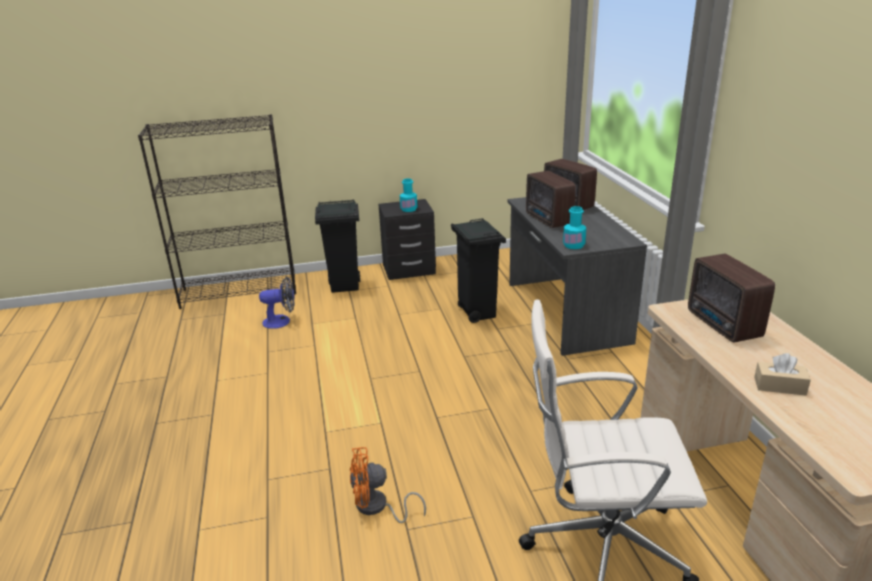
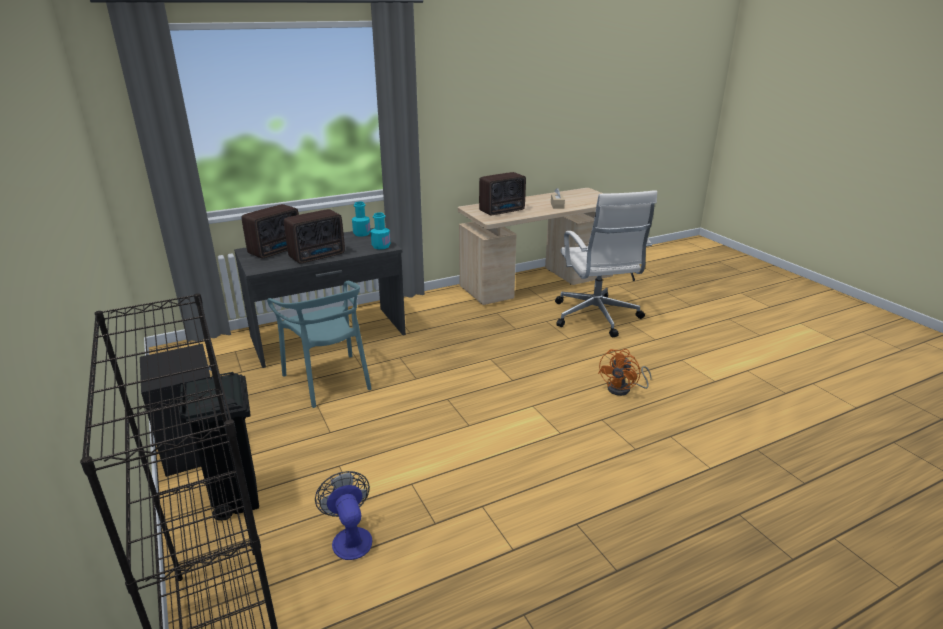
camera: 105 degrees left, 0 degrees up
orange fan [350,447,426,523] -> orange fan turned 60 degrees clockwise [598,349,652,396]
turquoise bottle [400,178,417,212] -> turquoise bottle moved to [352,202,371,237]
black trash can [451,218,506,323] -> turquoise chair [267,281,372,408]

